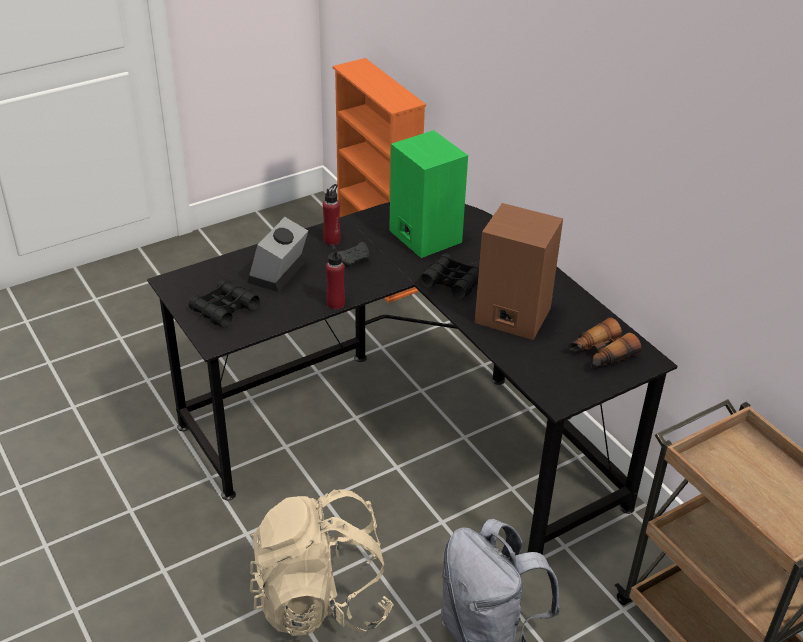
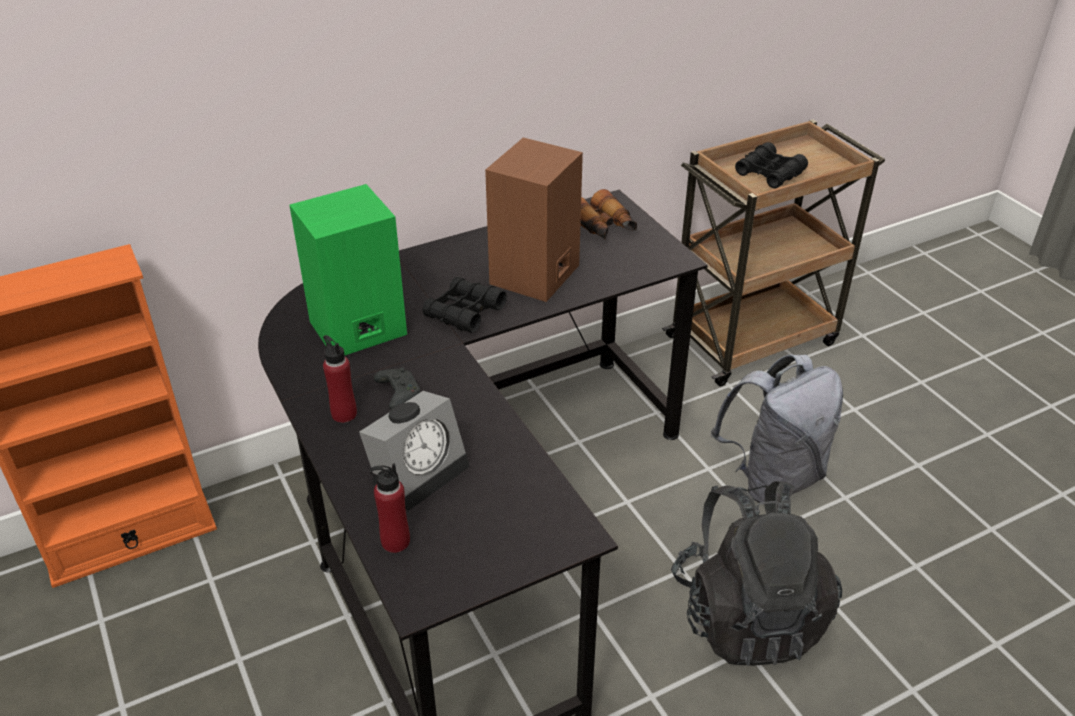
camera: 85 degrees left, 0 degrees up
black binoculars [189,279,260,327] -> black binoculars moved to [735,142,808,188]
alarm clock [247,217,308,292] -> alarm clock turned 75 degrees counterclockwise [359,391,470,511]
beige backpack [250,489,394,636] -> black backpack [671,481,842,666]
red bottle [326,244,345,309] -> red bottle moved to [370,463,410,553]

